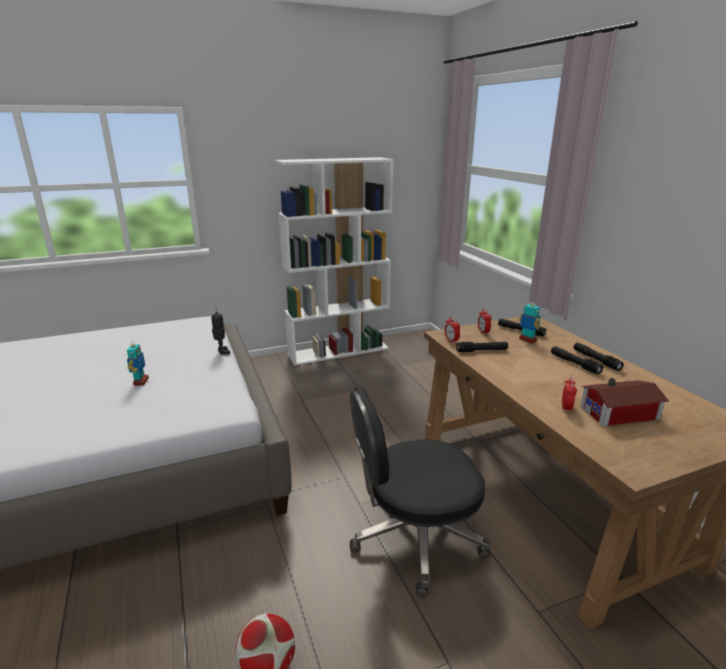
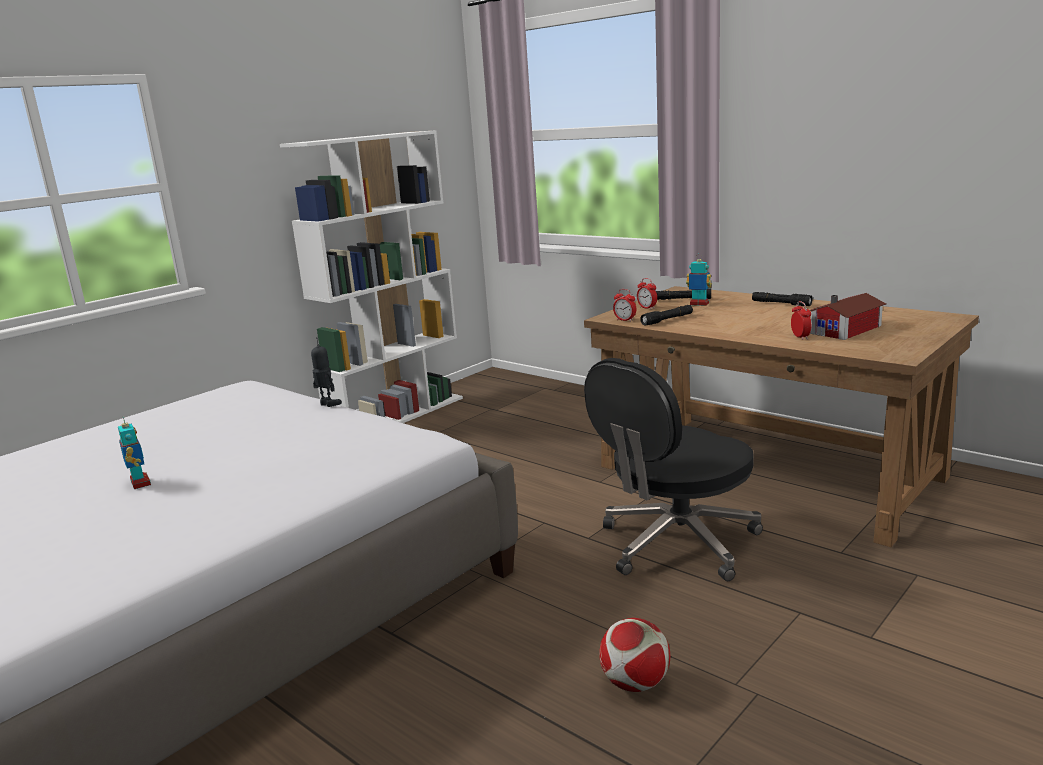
camera: 25 degrees left, 5 degrees down
toy robot [127,340,149,386] -> toy robot moved to [118,417,151,489]
black flashlight [551,346,603,374] -> none

